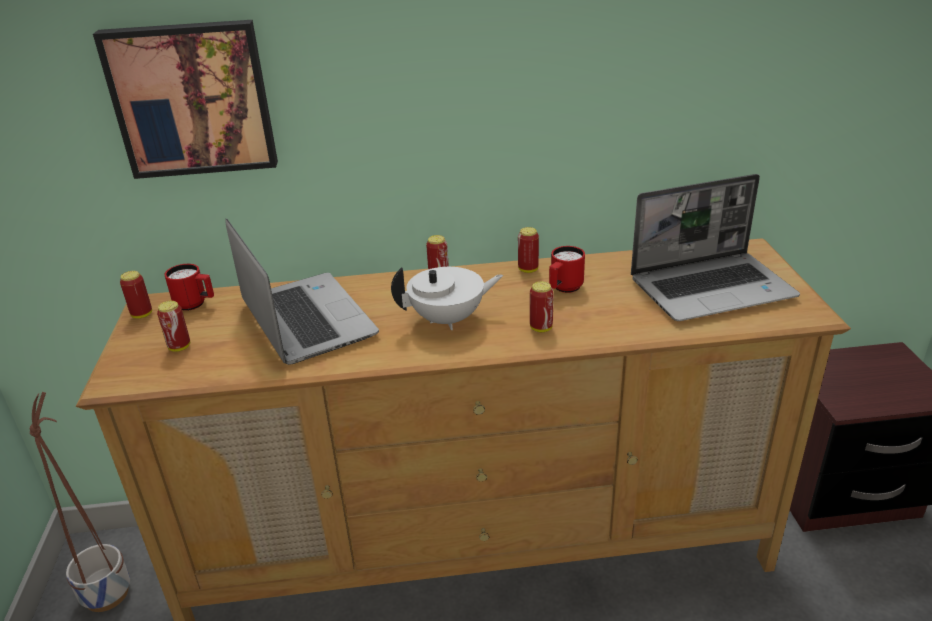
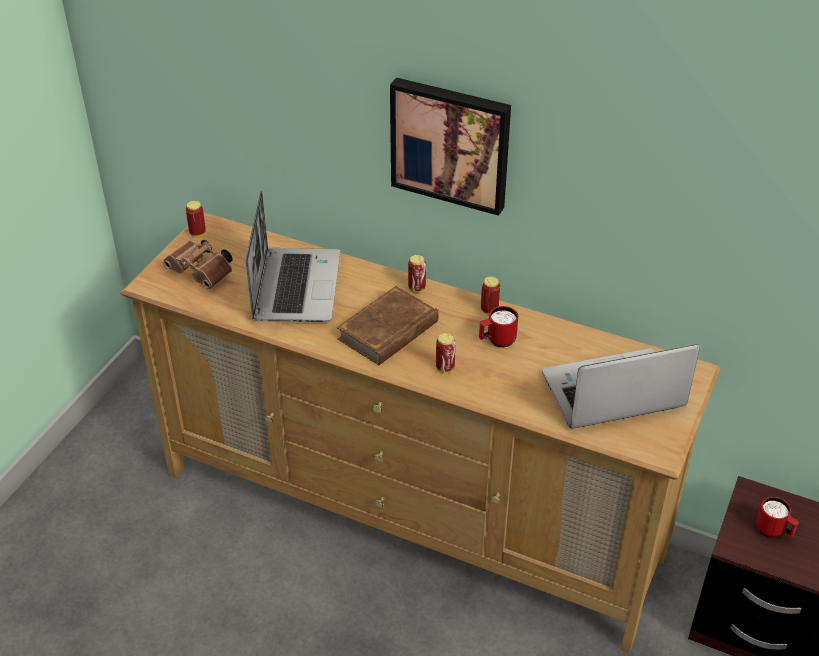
camera: 30 degrees right, 10 degrees up
planter [29,392,130,612] -> none
picture [93,20,278,179] -> picture moved to [390,78,511,216]
can [157,301,190,352] -> brown binoculars [163,240,233,289]
red mug [164,264,214,311] -> red mug moved to [756,497,799,538]
white teapot [391,267,503,330] -> brown book [337,286,438,365]
laptop [631,174,800,321] -> laptop turned 150 degrees clockwise [542,344,700,429]

